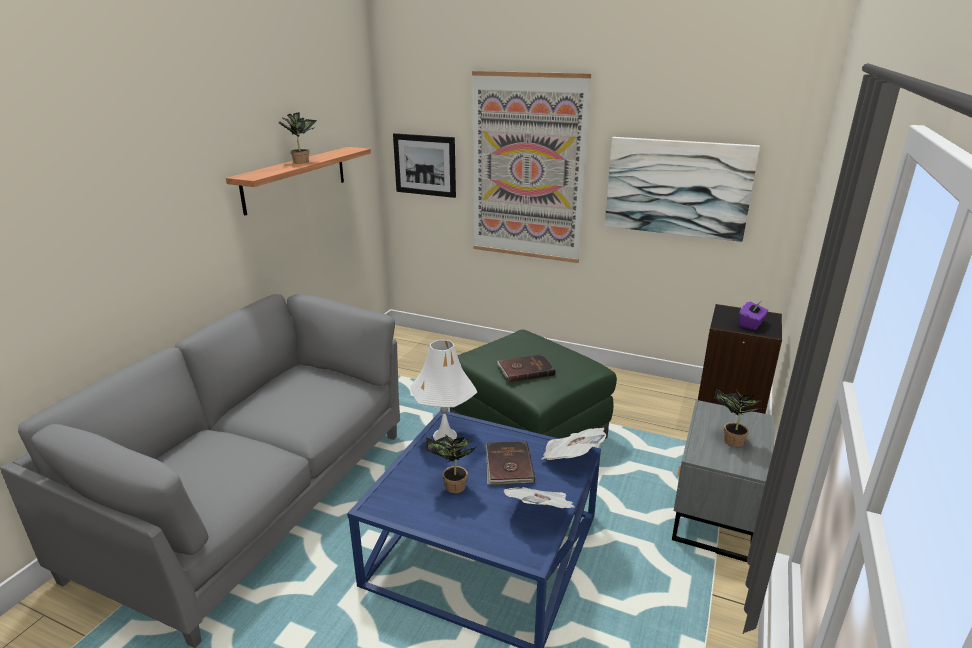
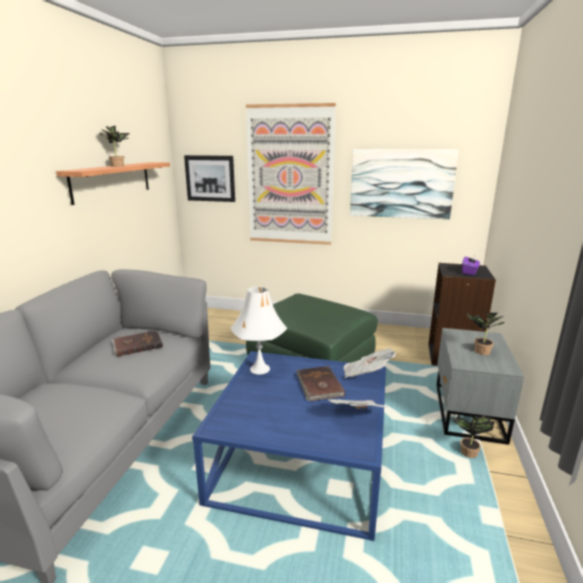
camera: 10 degrees left, 5 degrees down
potted plant [426,435,477,493] -> potted plant moved to [452,415,494,458]
brown book [497,354,555,382] -> brown book moved to [112,330,163,356]

